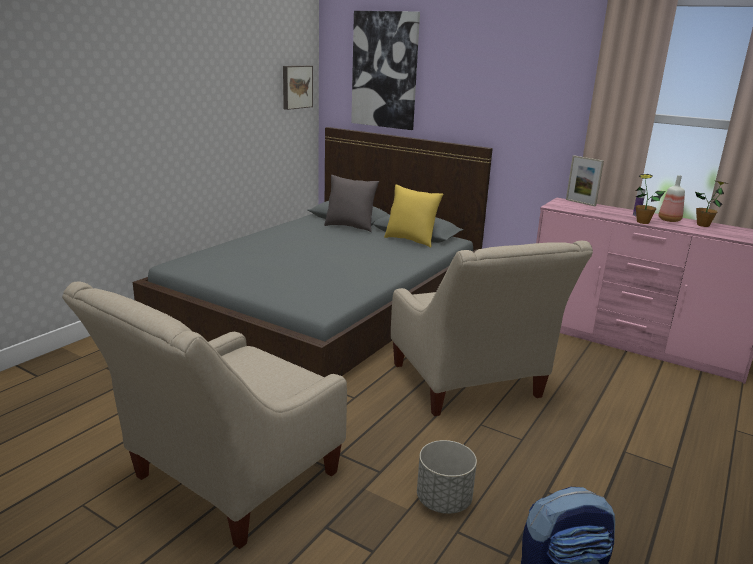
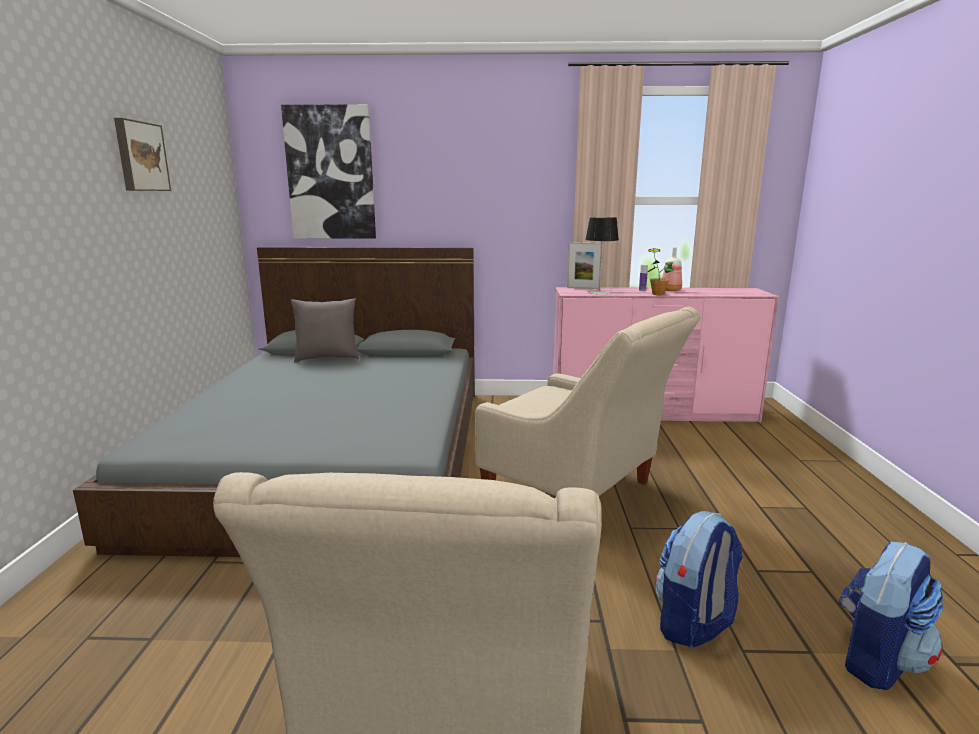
camera: 30 degrees left, 5 degrees down
picture [283,66,313,110] -> picture moved to [114,118,171,191]
yellow pillow [384,185,443,248] -> none
grey planter [417,440,477,514] -> backpack [655,511,743,647]
potted plant [695,181,728,227] -> none
none -> table lamp [585,217,619,294]

